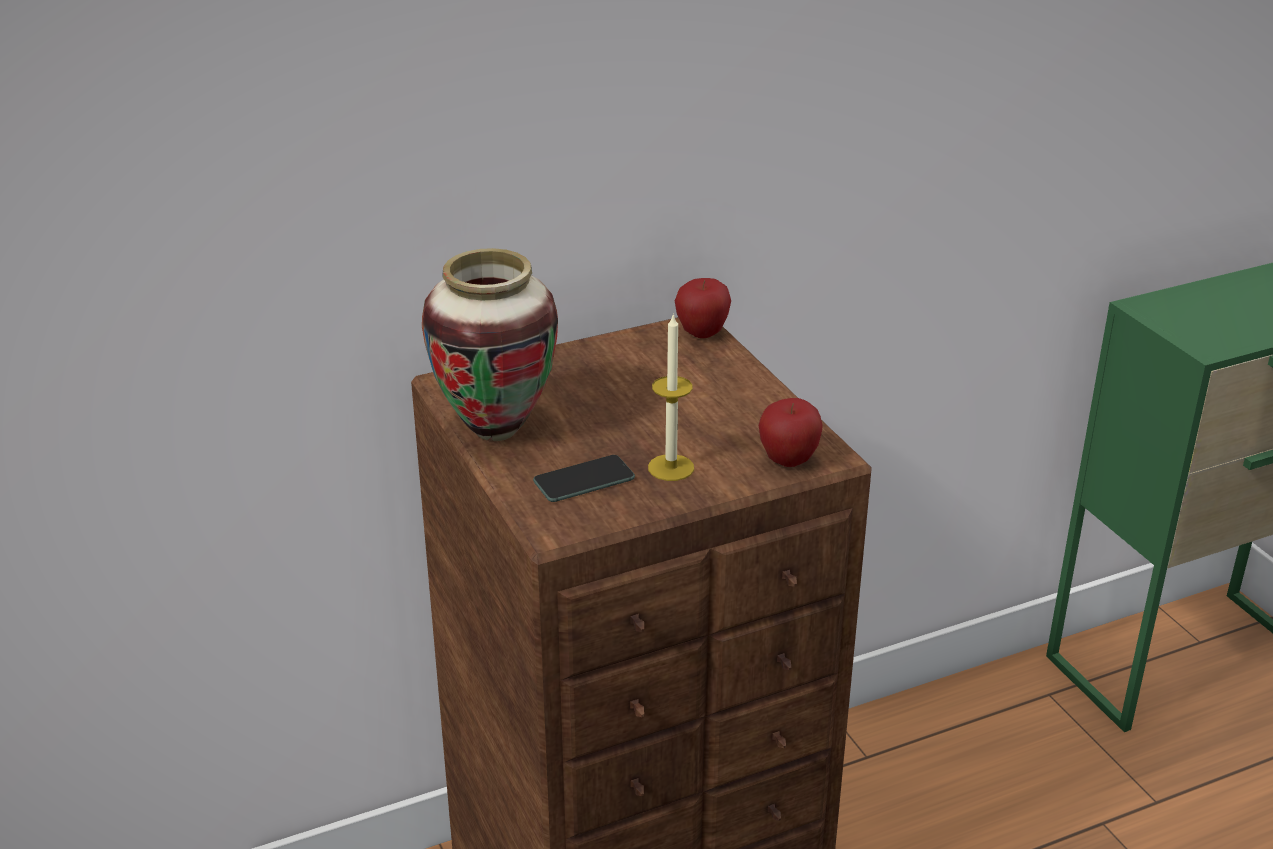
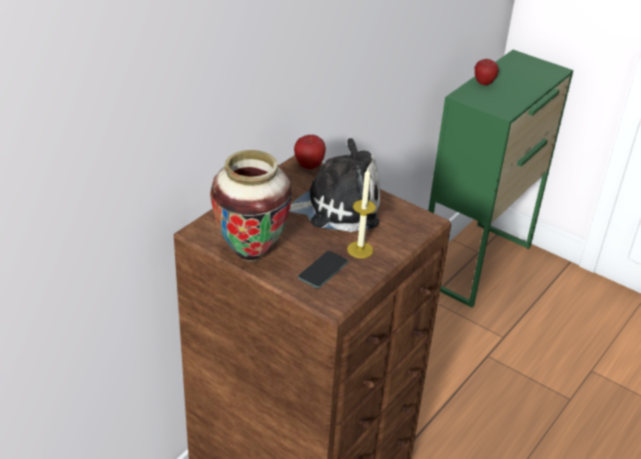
camera: 30 degrees left, 5 degrees up
apple [759,398,823,467] -> apple moved to [475,59,499,85]
none -> plush toy [289,138,380,232]

